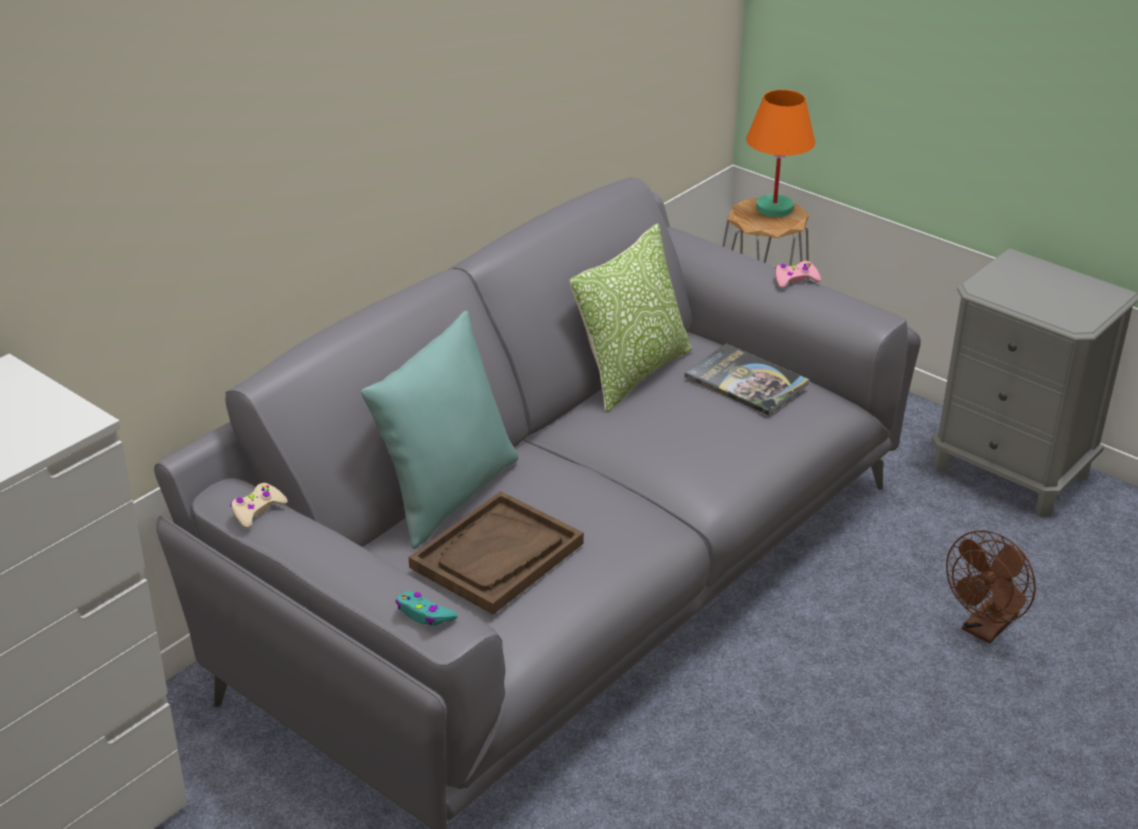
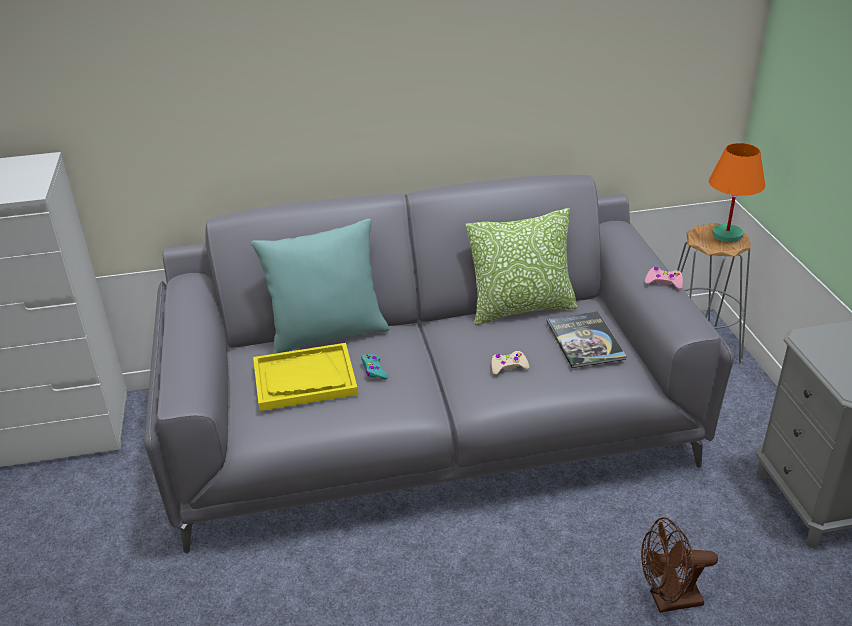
camera: 40 degrees right, 0 degrees up
beige game controller [230,483,288,528] -> beige game controller moved to [491,351,529,375]
turquoise game controller [396,591,458,626] -> turquoise game controller moved to [361,354,388,380]
brown tray [409,491,584,615] -> yellow tray [253,343,358,411]

